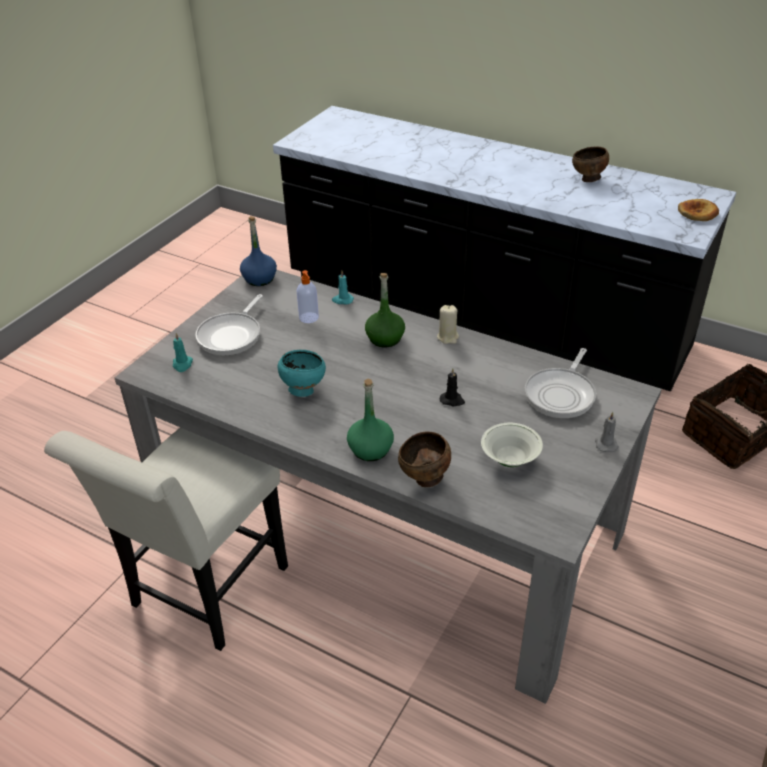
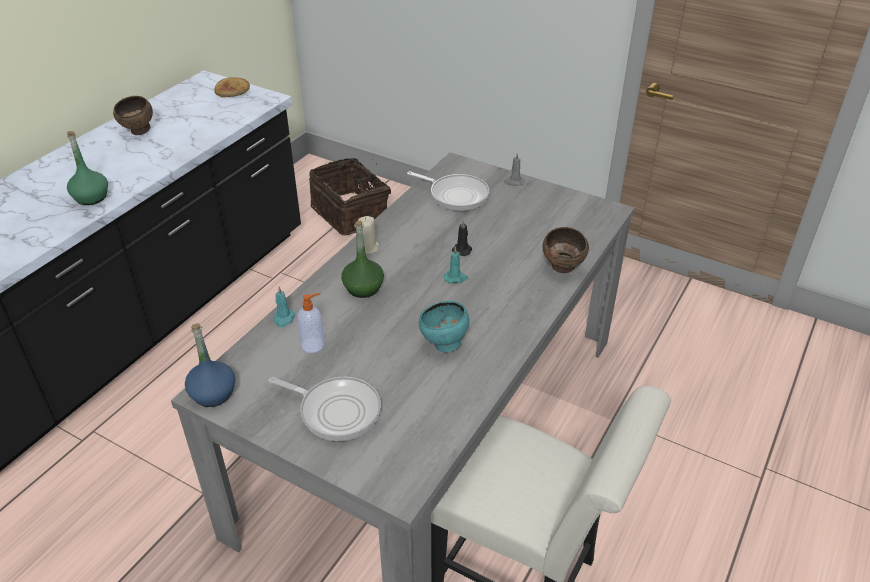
camera: 90 degrees left, 0 degrees up
turquoise candle [173,333,193,372] -> turquoise candle moved to [444,247,468,283]
green bottle [347,379,394,461] -> green bottle moved to [67,131,108,205]
white bowl [481,423,543,467] -> none

